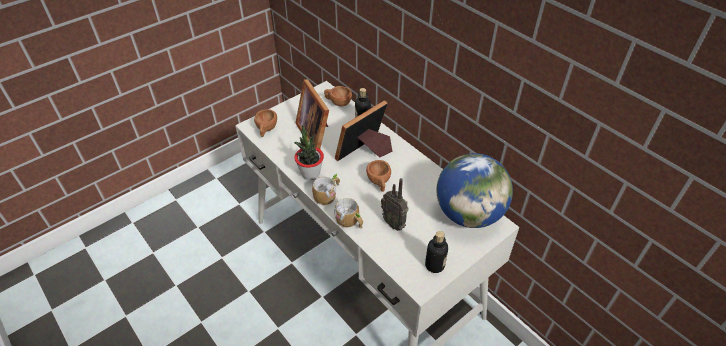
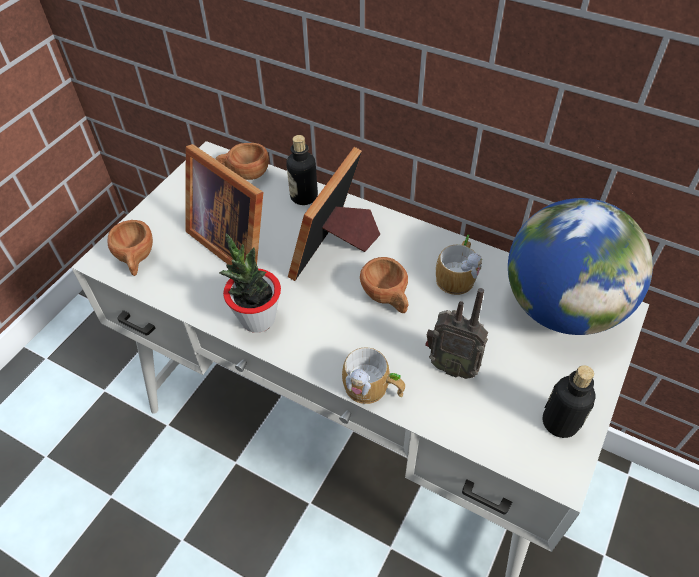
camera: 20 degrees left, 5 degrees up
mug [312,174,340,205] -> mug moved to [436,235,482,295]

